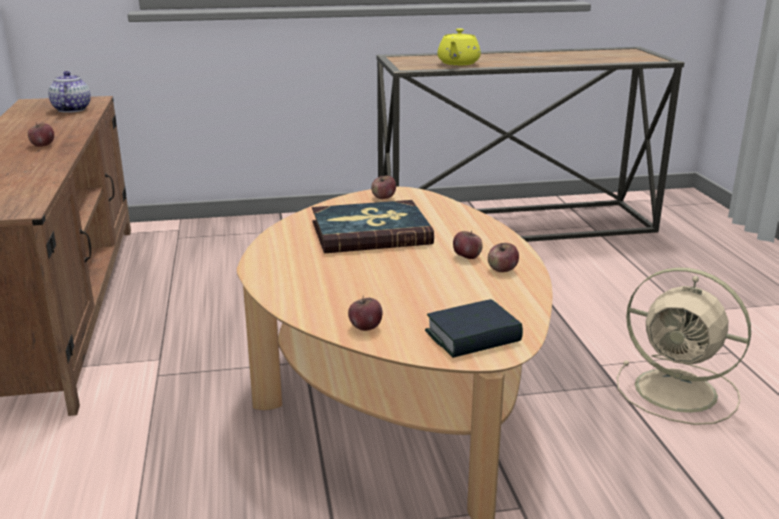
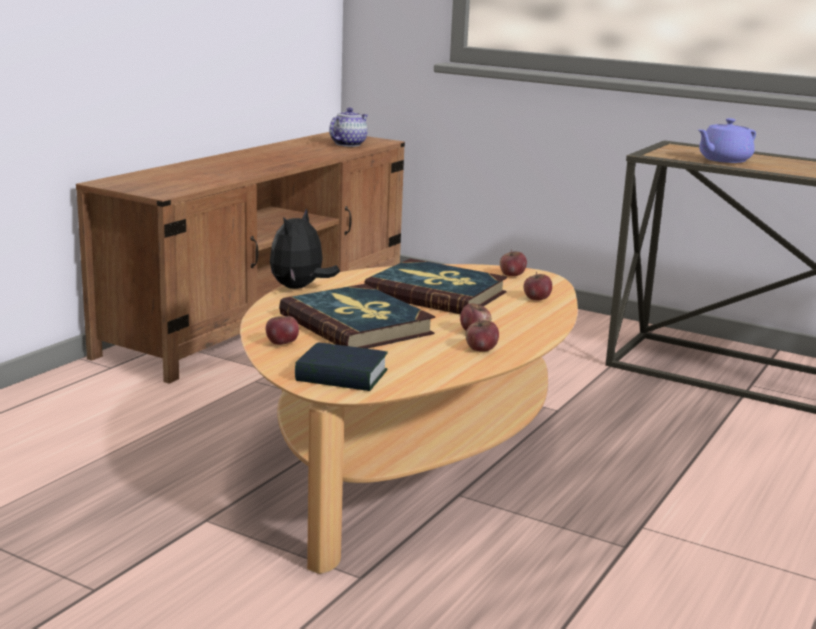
camera: 40 degrees right, 5 degrees down
apple [28,122,54,147] -> apple moved to [524,272,552,301]
yellow teapot [437,28,481,65] -> purple teapot [698,118,756,163]
beige fan [617,267,751,425] -> none
none -> plush toy [270,209,340,289]
none -> book [279,284,435,349]

